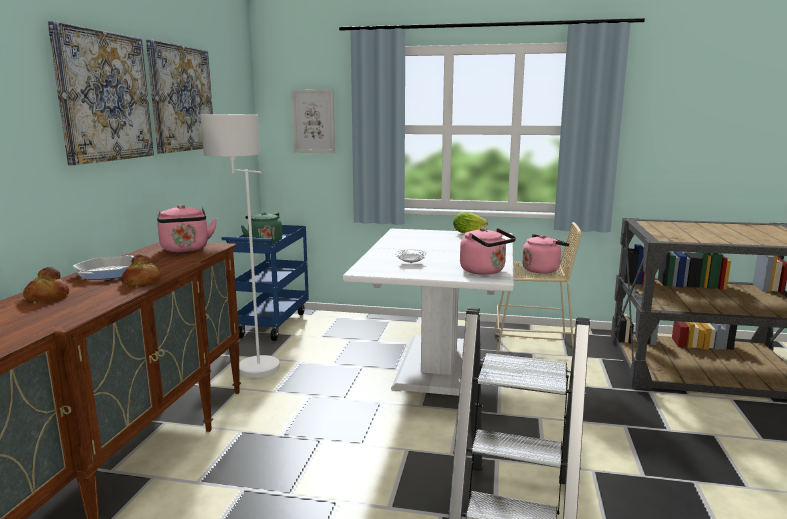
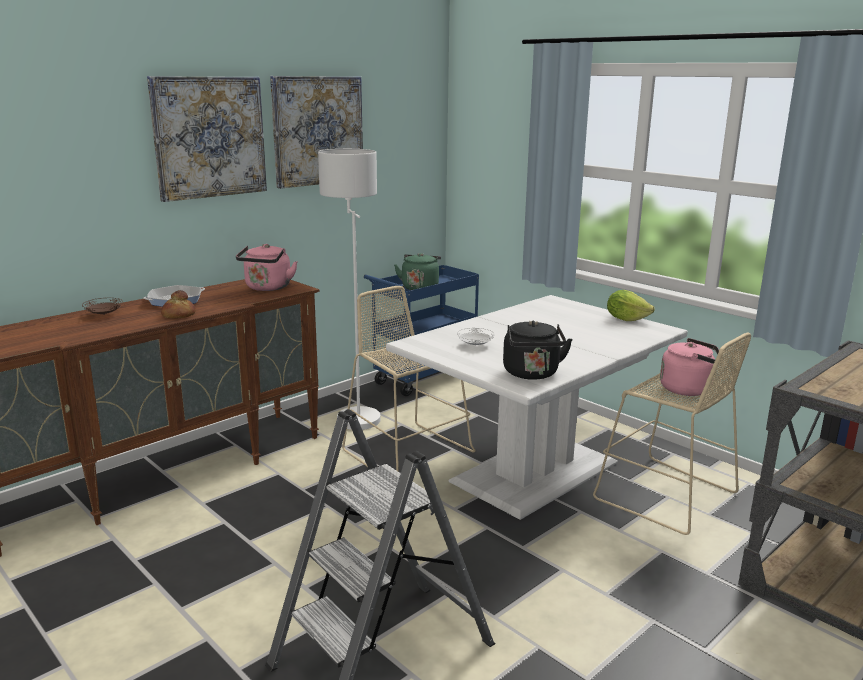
camera: 35 degrees right, 5 degrees up
bread [23,267,69,301] -> brown plate [82,298,123,315]
picture [291,89,335,153] -> none
pink kettle [460,228,516,275] -> black kettle [503,320,573,380]
none -> beige stool [342,286,476,471]

